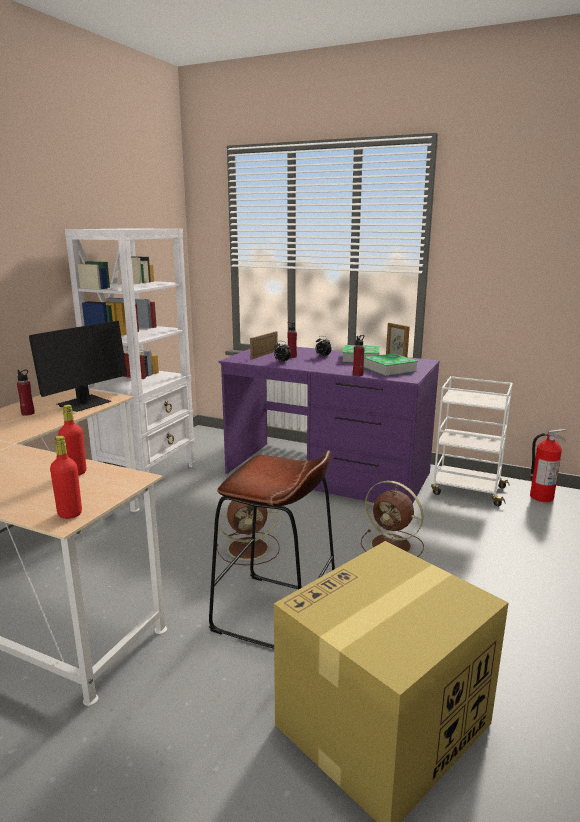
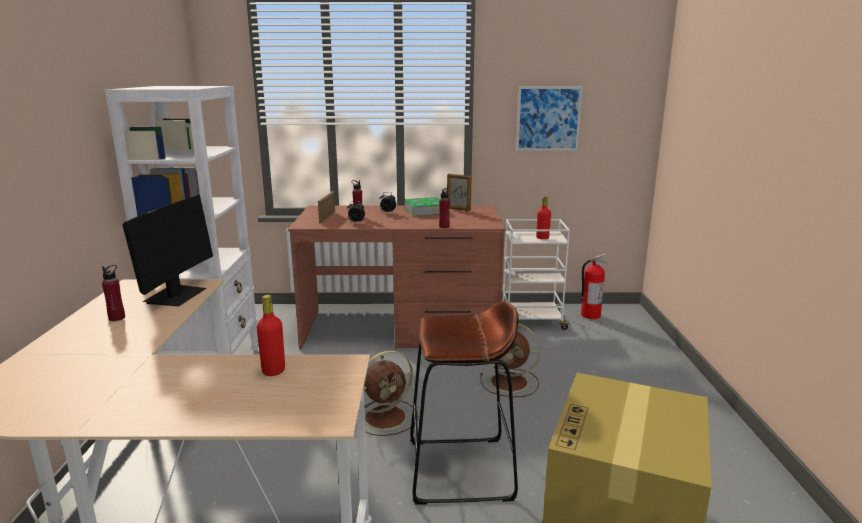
camera: 25 degrees left, 0 degrees up
red bottle [50,436,82,519] -> red bottle moved to [536,197,551,239]
purple desk [219,345,440,504] -> brown desk [287,205,505,349]
book [364,354,418,376] -> none
none -> picture [516,87,582,150]

